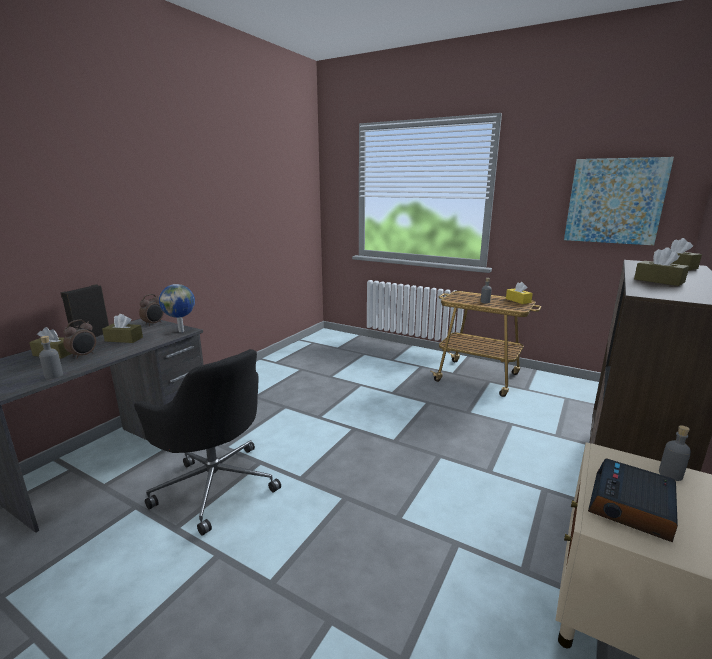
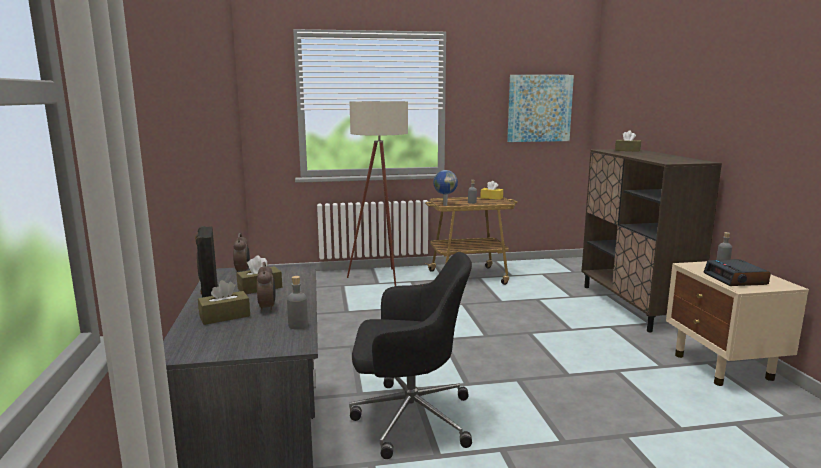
camera: 40 degrees left, 5 degrees down
globe [159,284,195,332] -> globe moved to [434,170,458,206]
brown tissue box [634,247,689,286] -> none
none -> beige floor lamp [347,101,408,286]

